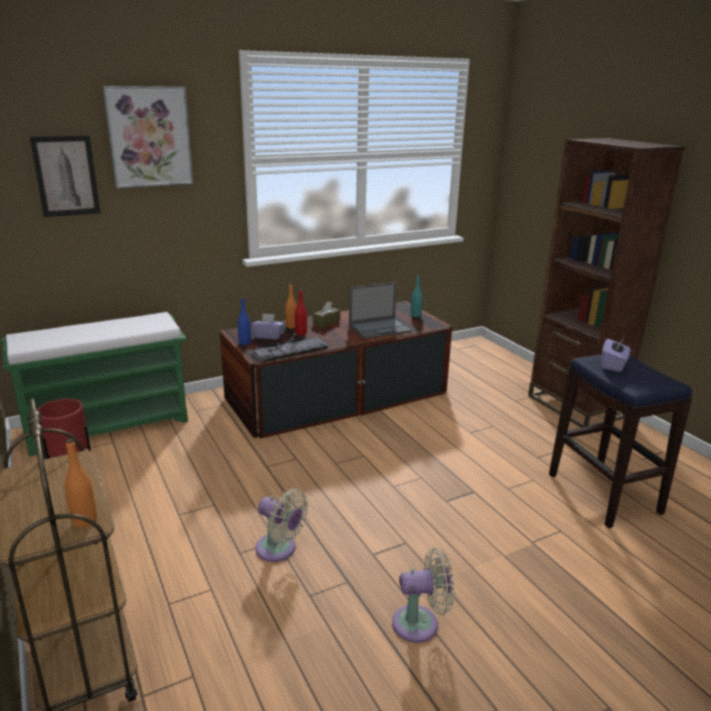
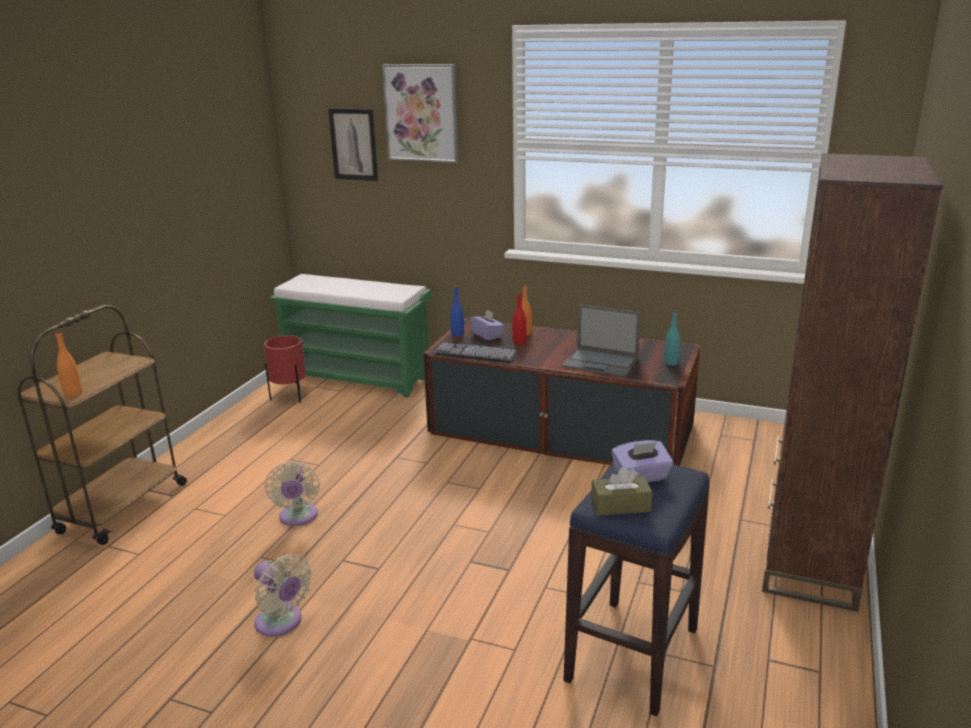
camera: 50 degrees right, 0 degrees up
brown tissue box [313,301,340,328] -> brown tissue box moved to [591,466,652,516]

